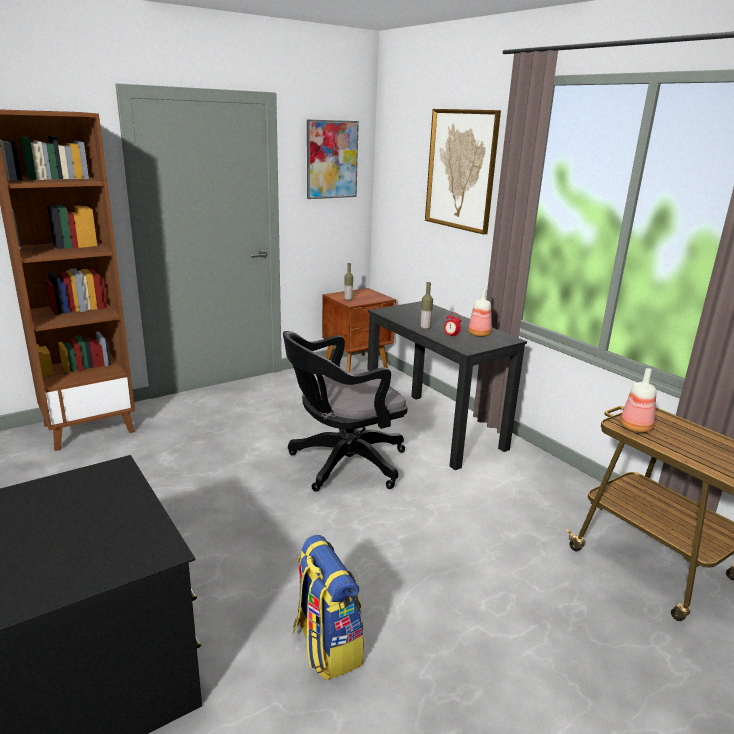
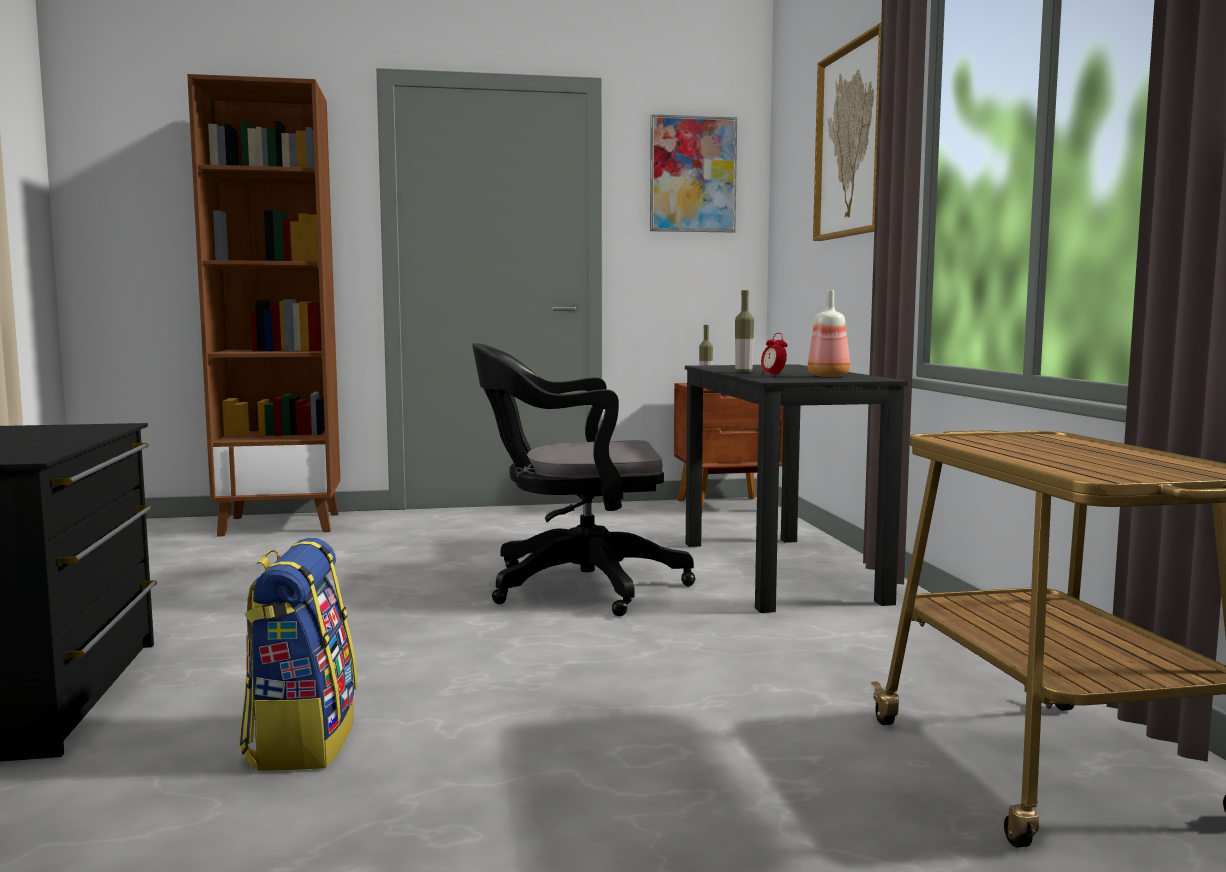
camera: 25 degrees right, 15 degrees down
bottle [620,368,656,433] -> none

